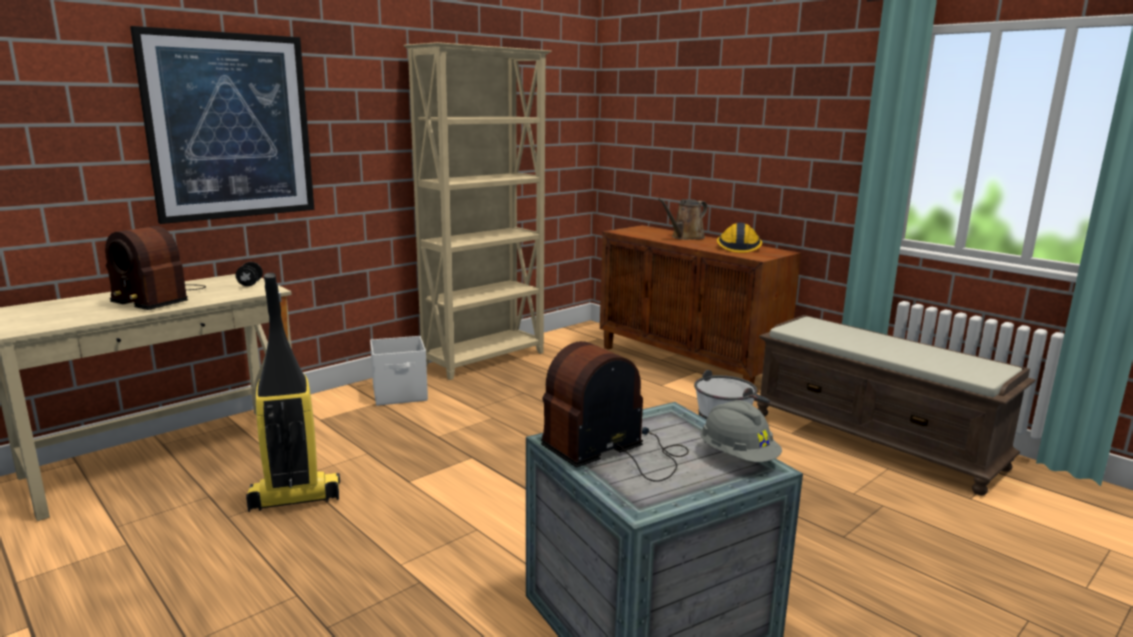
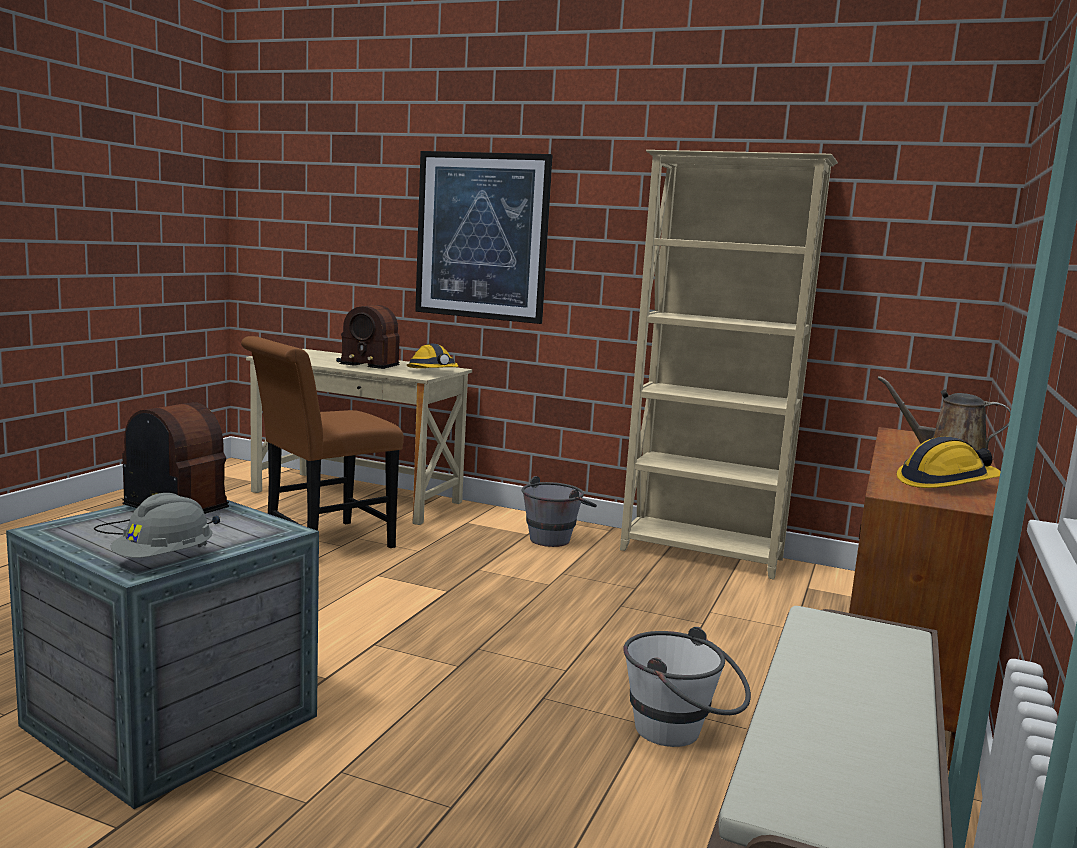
camera: 65 degrees right, 5 degrees down
radio [105,226,206,310] -> radio turned 75 degrees counterclockwise [336,305,400,369]
black dumbbell [236,262,263,286] -> hard hat [407,344,458,368]
vacuum cleaner [246,273,340,512] -> brown chair [241,336,404,548]
white storage box [370,336,428,406] -> grey bucket [521,476,597,547]

